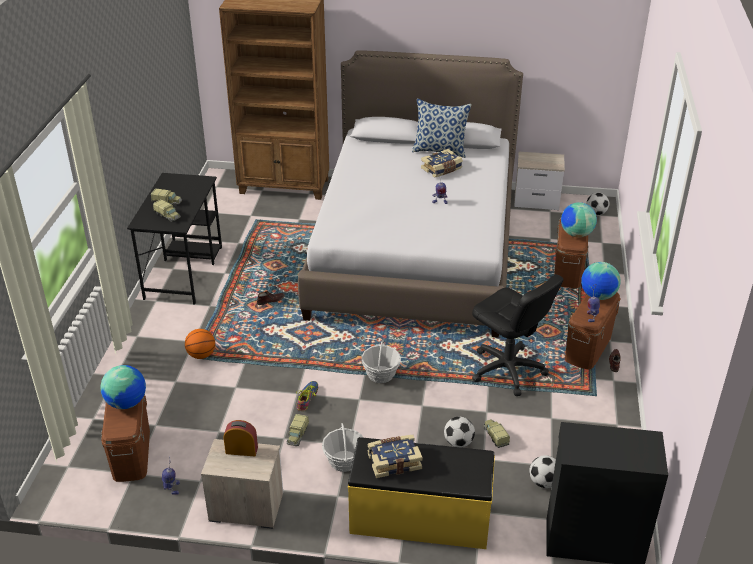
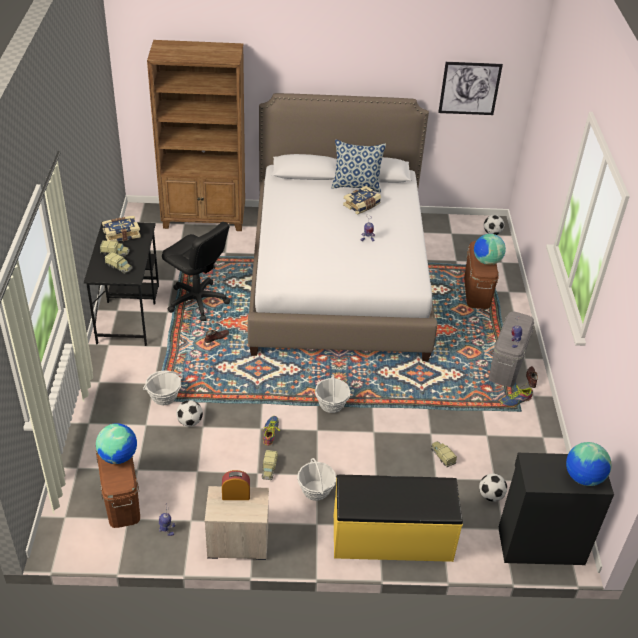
camera: 10 degrees left, 5 degrees up
basketball [185,329,215,359] -> basket [143,370,183,405]
book [367,435,423,478] -> book moved to [102,216,141,242]
football [444,417,475,448] -> football moved to [176,400,203,426]
black office chair [472,274,564,396] -> black office chair moved to [162,222,230,321]
nightstand [514,152,565,210] -> none
brown storage box [565,292,620,369] -> grey storage box [489,311,534,387]
globe [581,262,621,300] -> globe moved to [566,442,612,486]
none -> picture [438,62,503,115]
none -> shoe [500,385,533,407]

